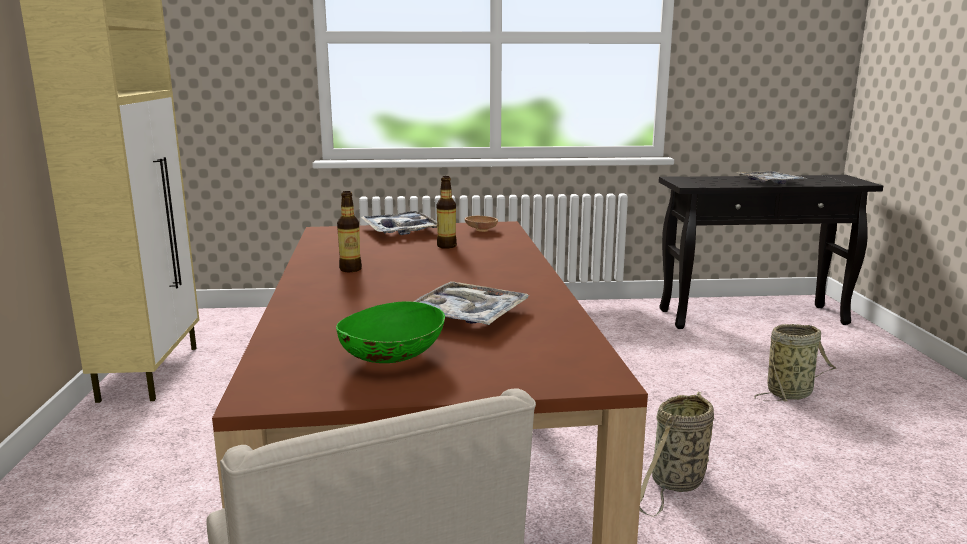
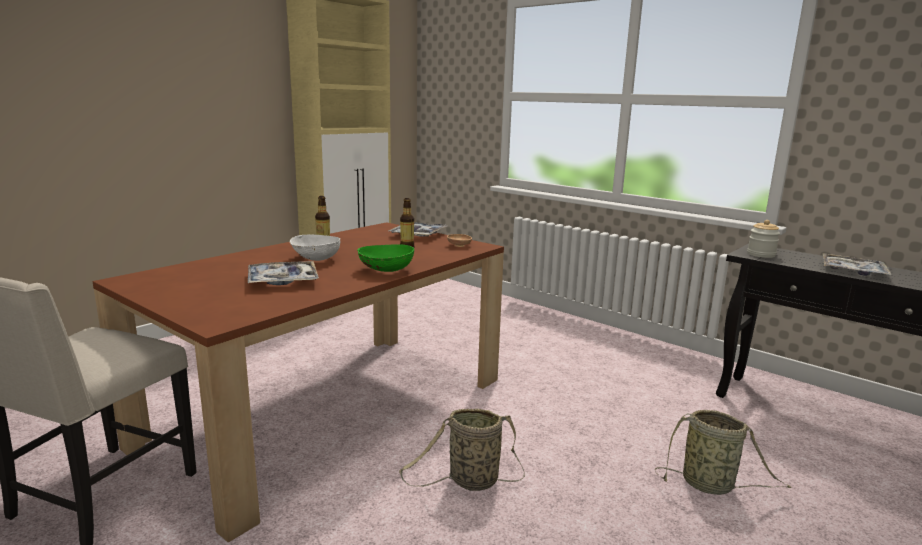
camera: 45 degrees right, 0 degrees up
green bowl [336,301,445,363] -> green bowl moved to [357,244,414,272]
none -> white bowl [290,234,340,261]
none -> jar [747,220,780,258]

